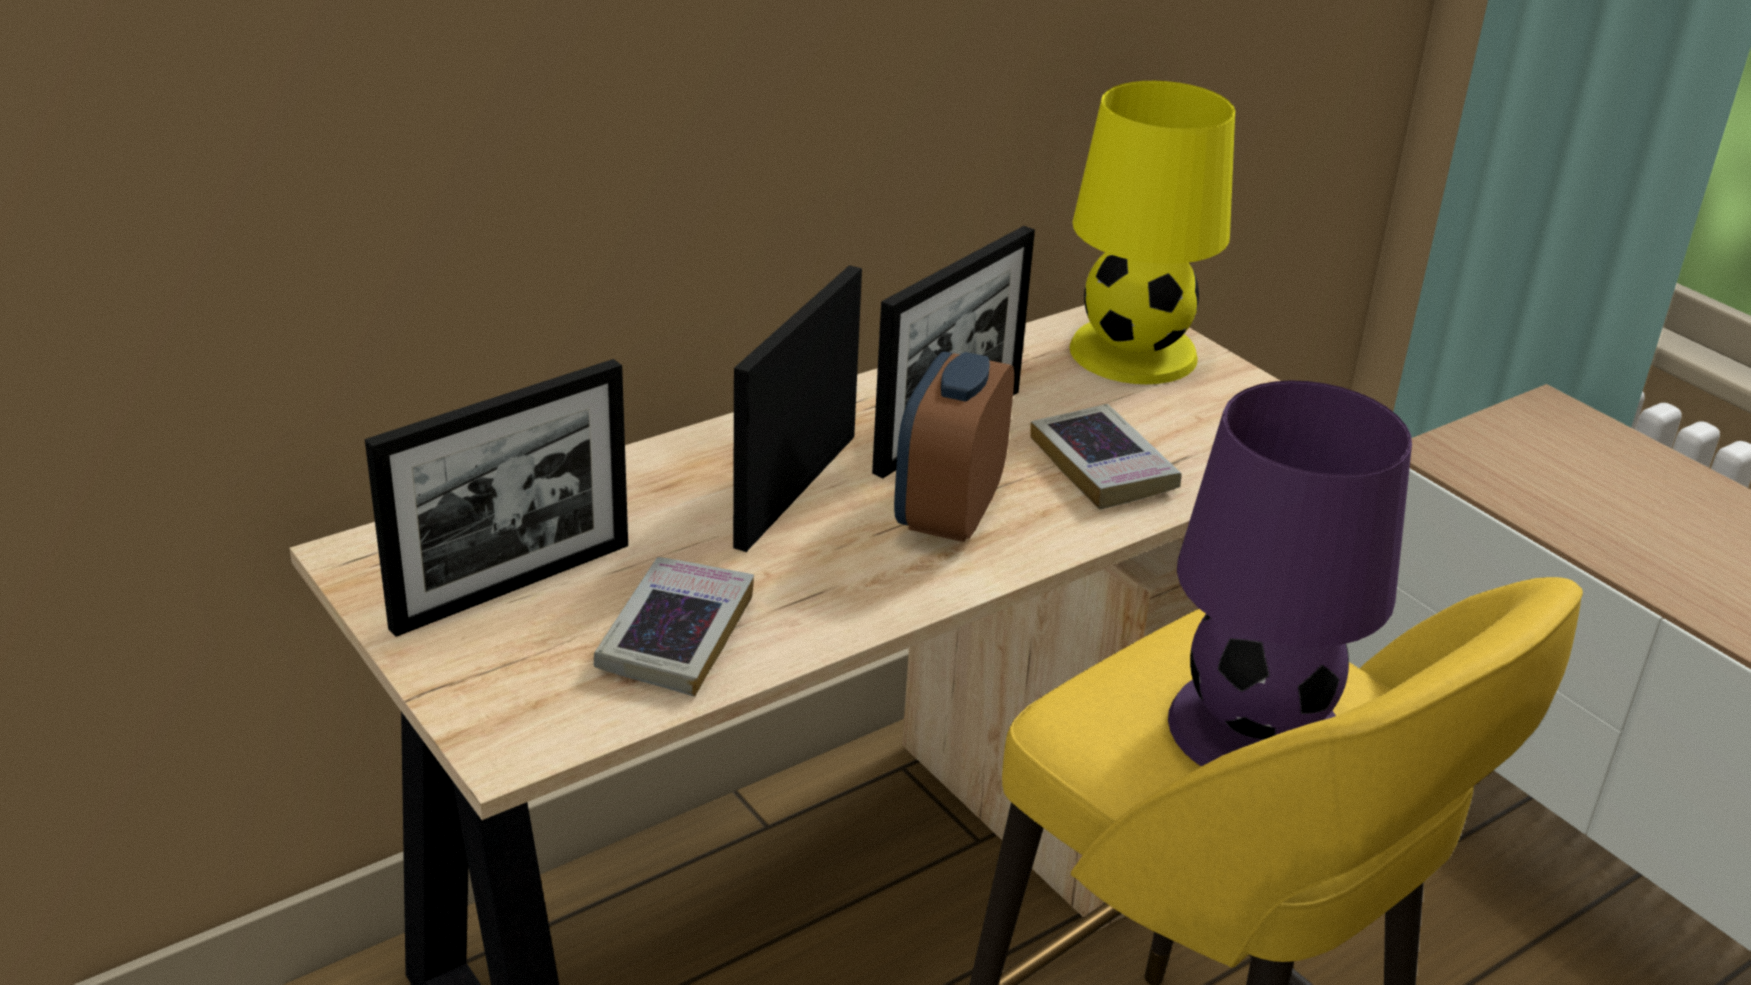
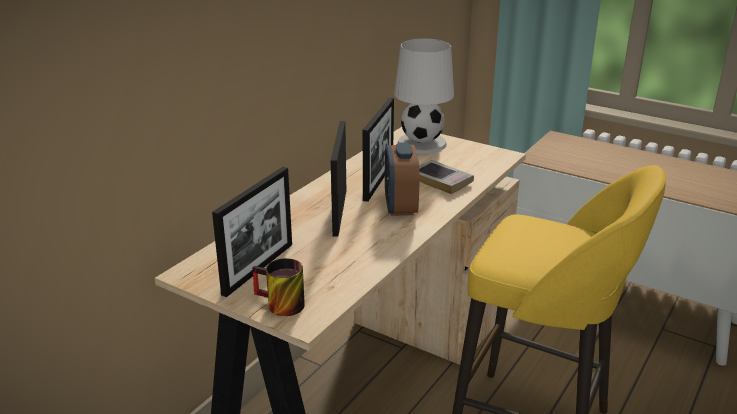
camera: 20 degrees left, 5 degrees down
book [594,557,754,697] -> none
yellow table lamp [1069,81,1235,384] -> white table lamp [394,39,454,154]
purple table lamp [1168,380,1412,766] -> none
none -> mug [252,258,305,316]

